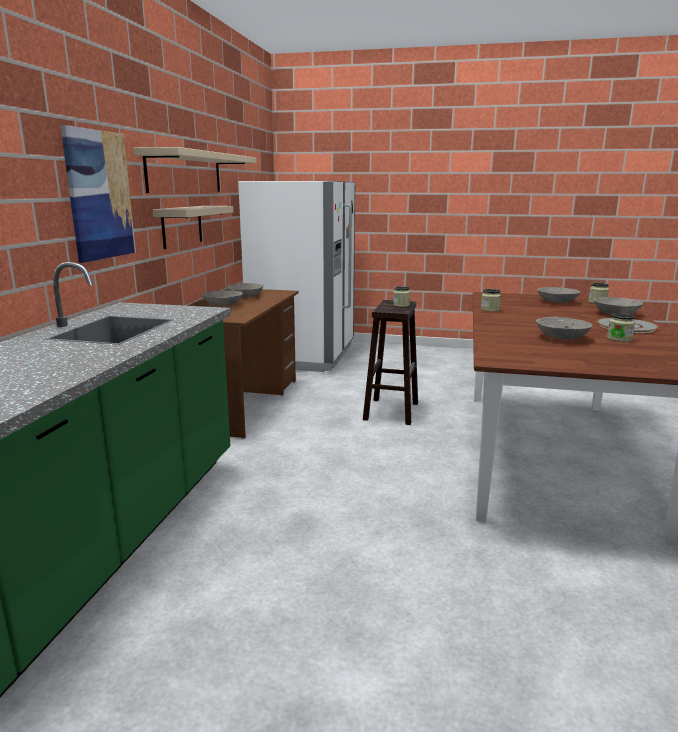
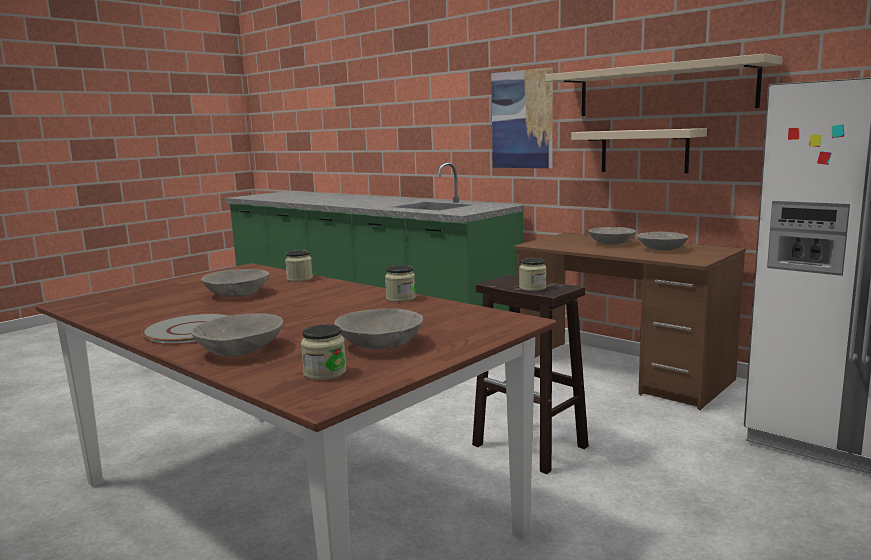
camera: 120 degrees right, 5 degrees down
jar [607,313,635,342] -> jar moved to [285,250,313,282]

